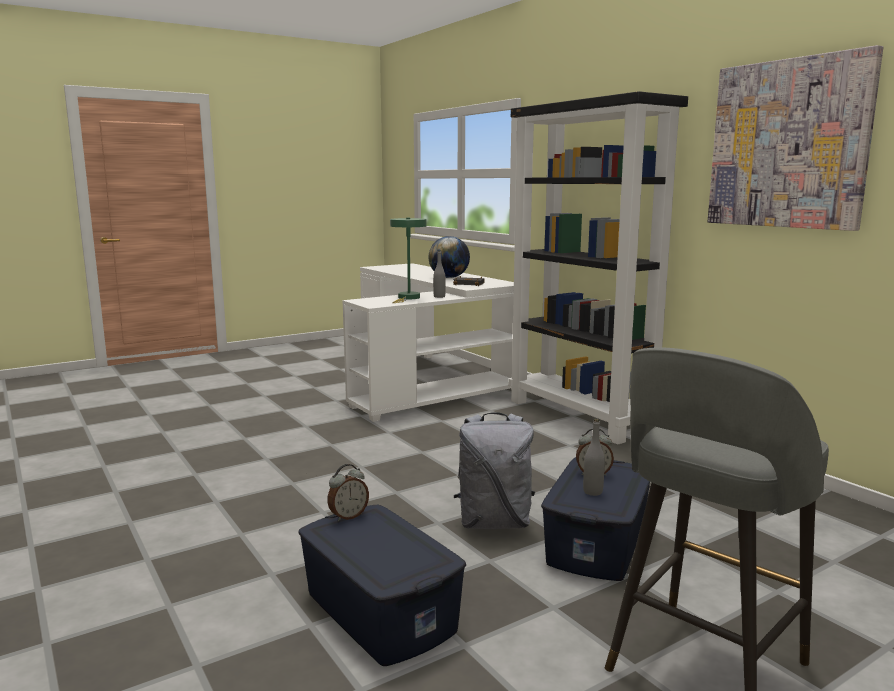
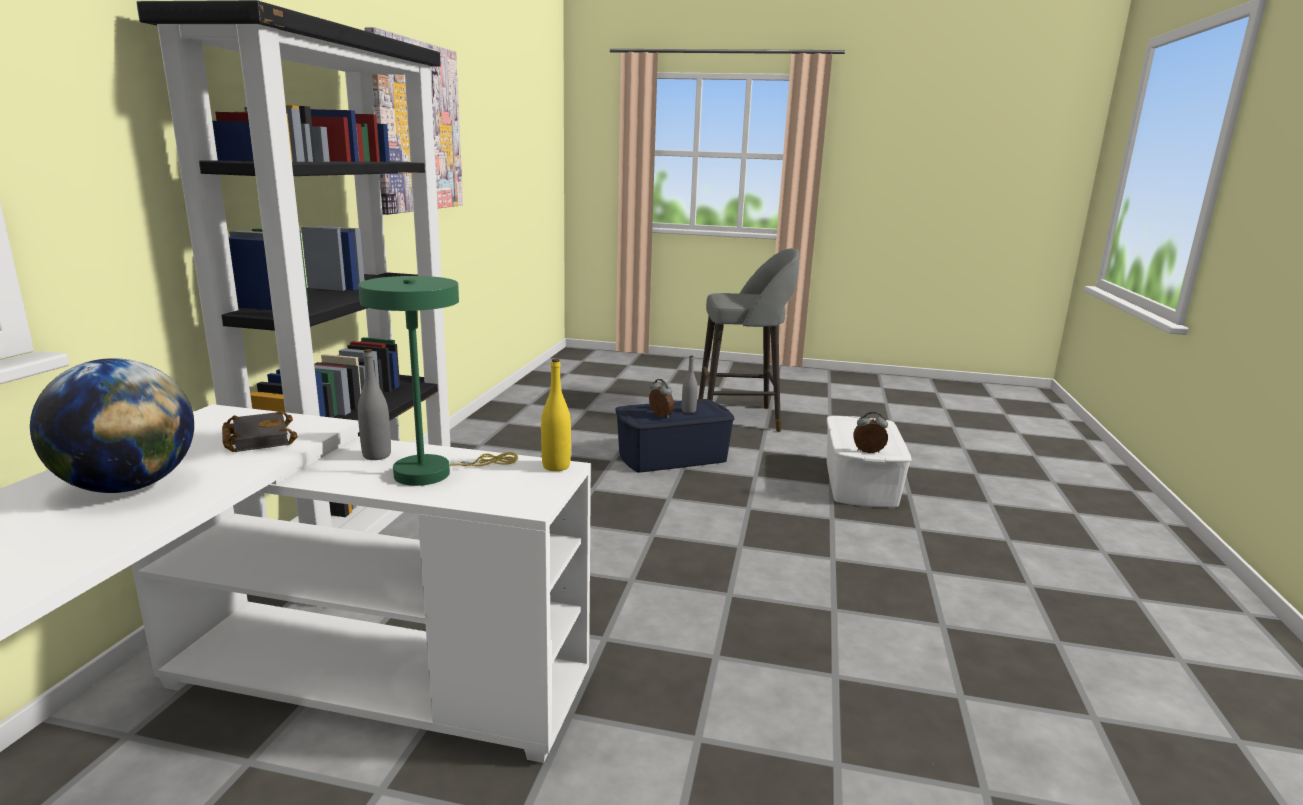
camera: 135 degrees left, 5 degrees up
blue storage box [298,505,466,666] -> white storage box [827,416,912,508]
grey backpack [454,412,535,529] -> none
none -> yellow bottle [541,359,571,471]

